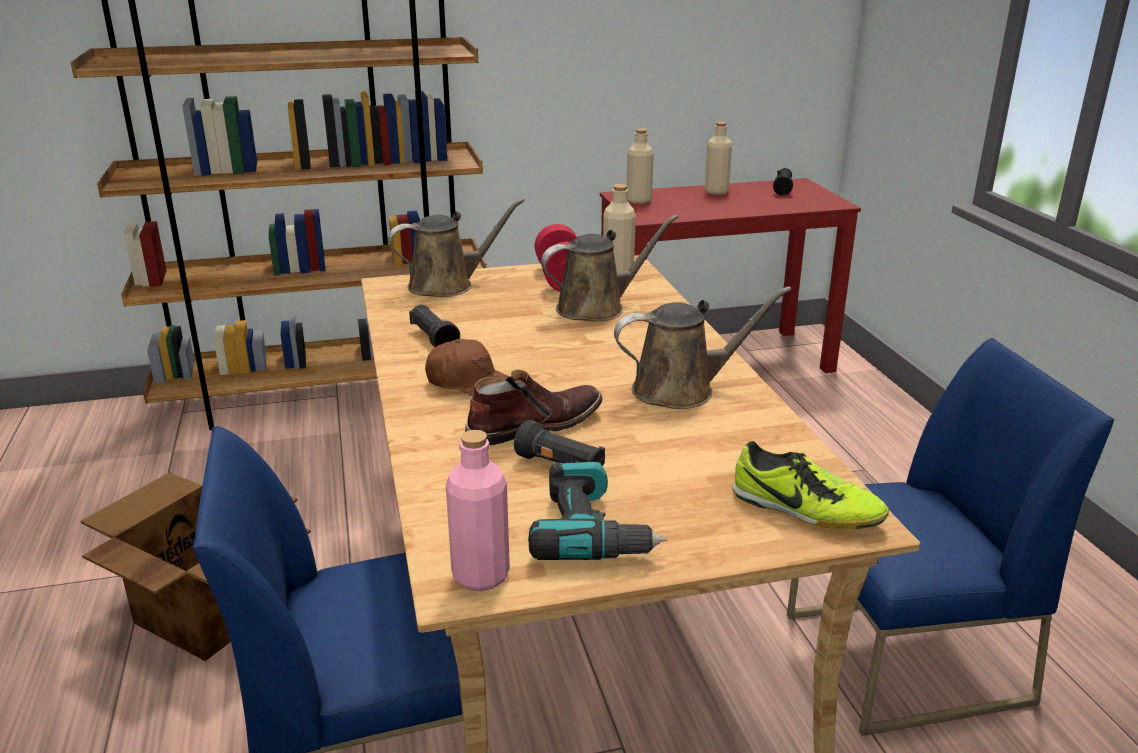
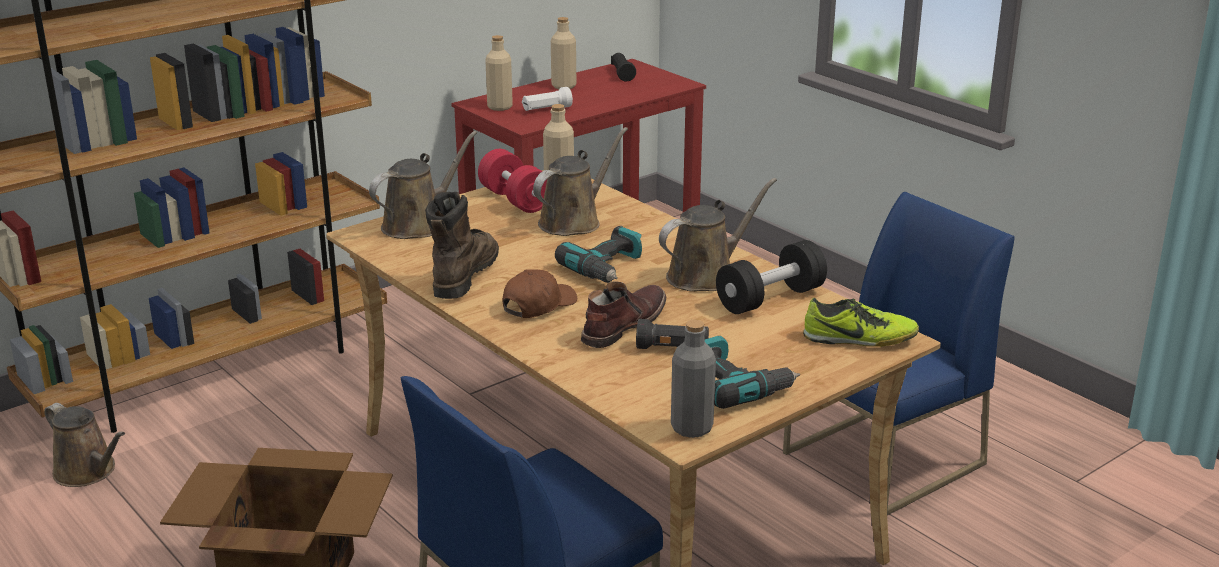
camera: 25 degrees left, 0 degrees up
black flashlight [409,305,460,347] -> brown boot [425,192,499,299]
brown cap [425,339,508,397] -> brown cap turned 45 degrees counterclockwise [502,269,577,318]
pink bottle [446,430,510,591] -> grey bottle [671,320,716,438]
none -> brown watering can [45,403,125,487]
none -> white flashlight [522,87,573,111]
none -> power drill [555,226,642,283]
none -> black dumbbell [716,240,827,314]

